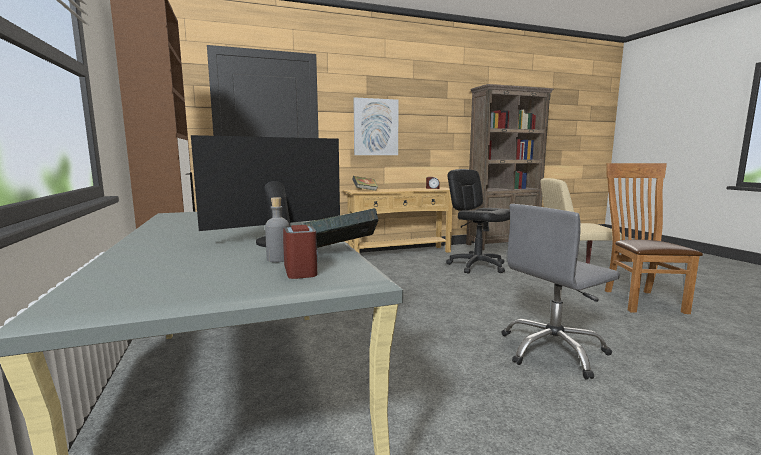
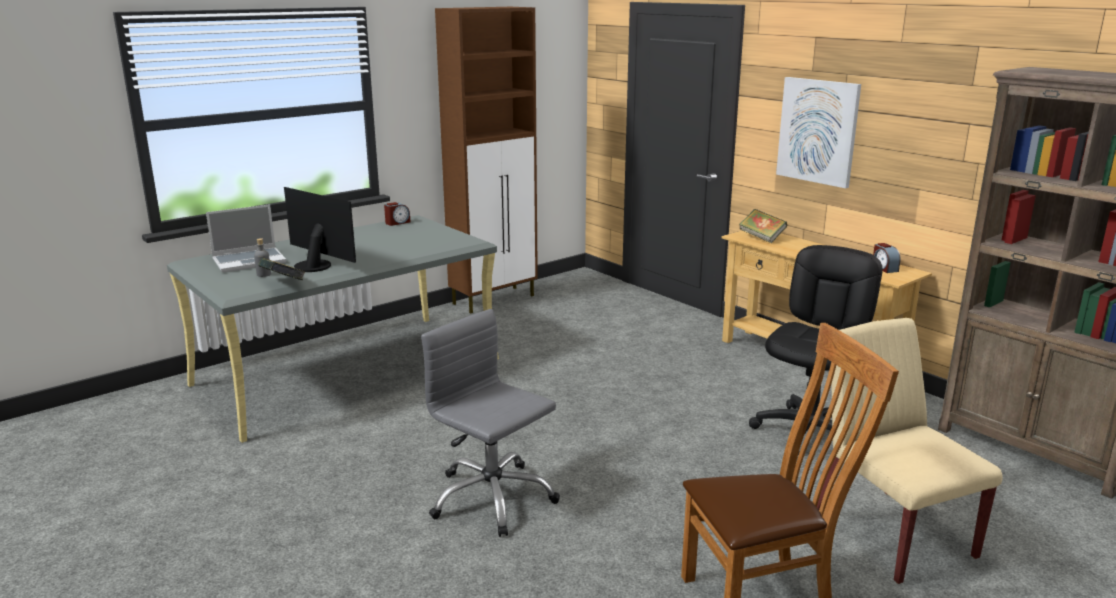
camera: 70 degrees right, 10 degrees up
alarm clock [283,225,318,279] -> alarm clock moved to [384,202,410,226]
none -> laptop [206,204,286,272]

